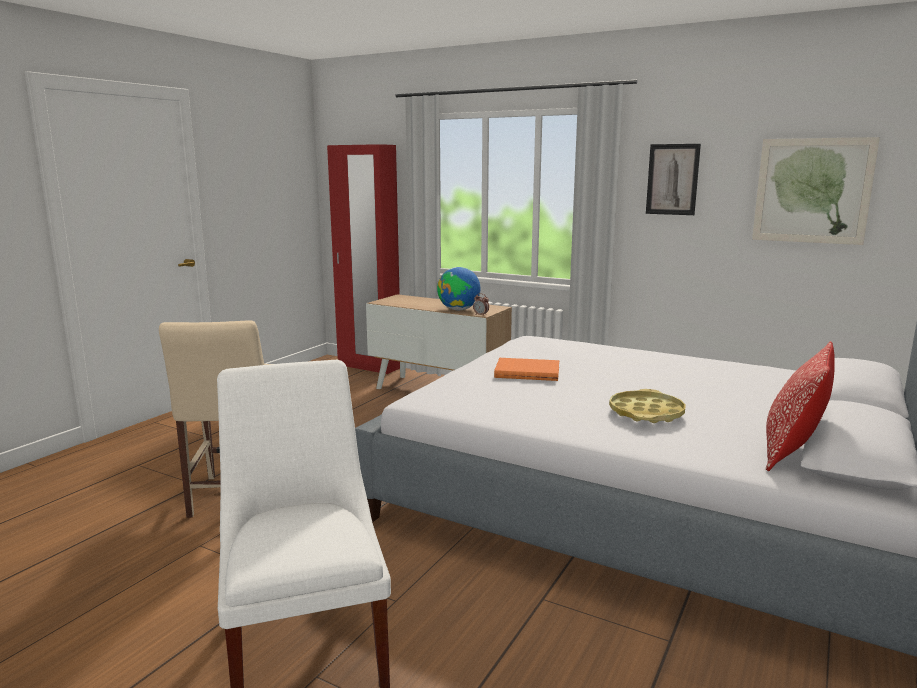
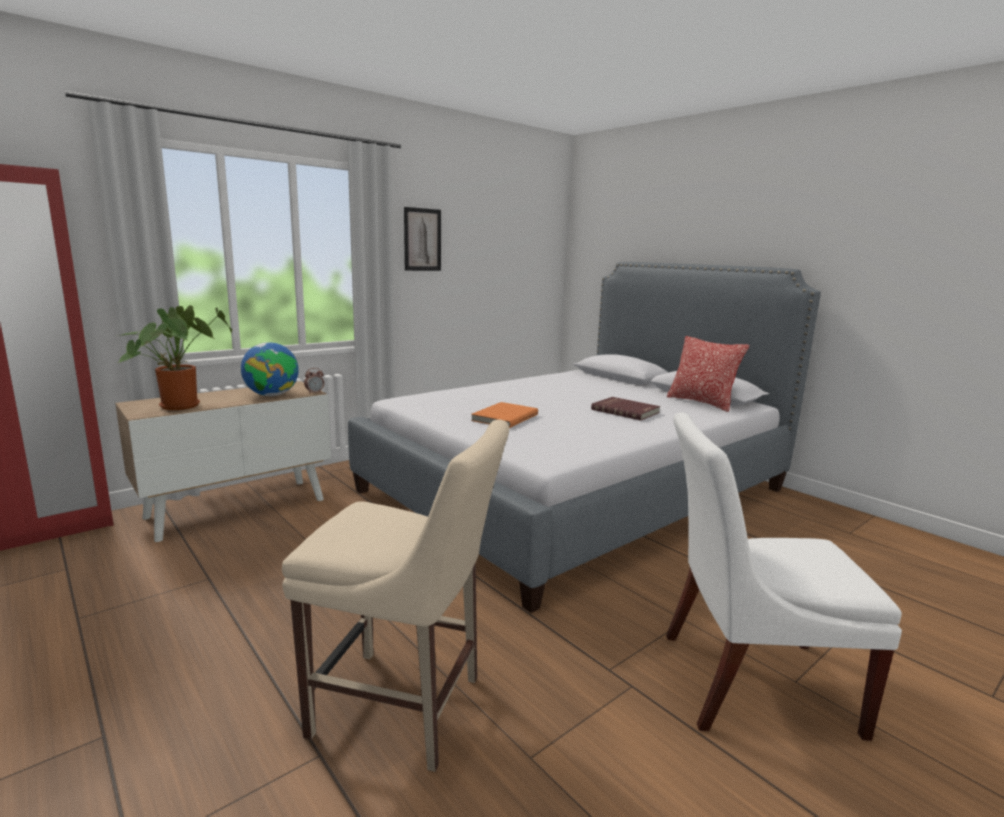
camera: 70 degrees left, 0 degrees up
yellow tray [609,389,686,423] -> red book [591,397,660,420]
picture [752,137,880,245] -> none
none -> potted plant [118,305,232,410]

